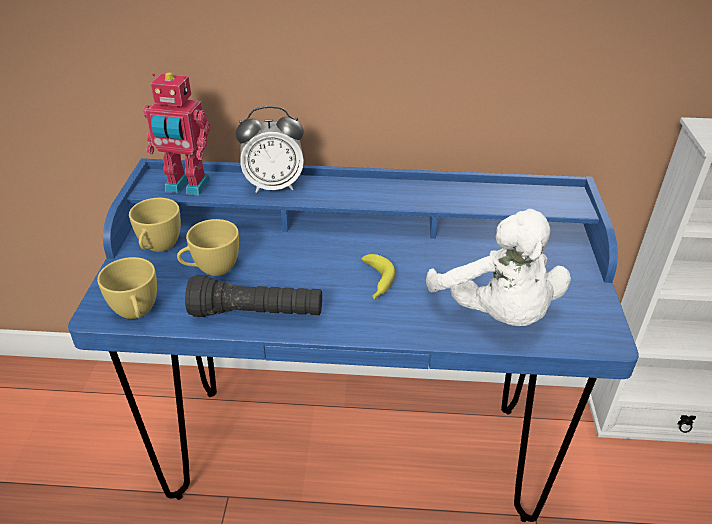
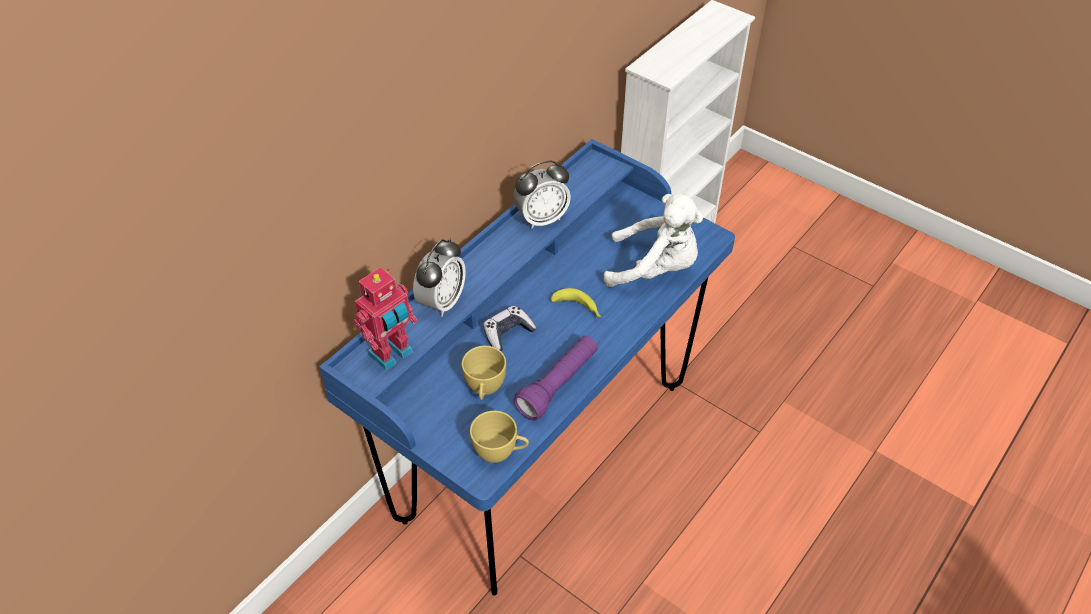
camera: 55 degrees left, 10 degrees up
yellow cup [129,198,181,252] -> none
black flashlight [185,275,322,317] -> purple flashlight [514,335,598,421]
none -> game controller [483,306,536,351]
none -> alarm clock [513,161,571,229]

